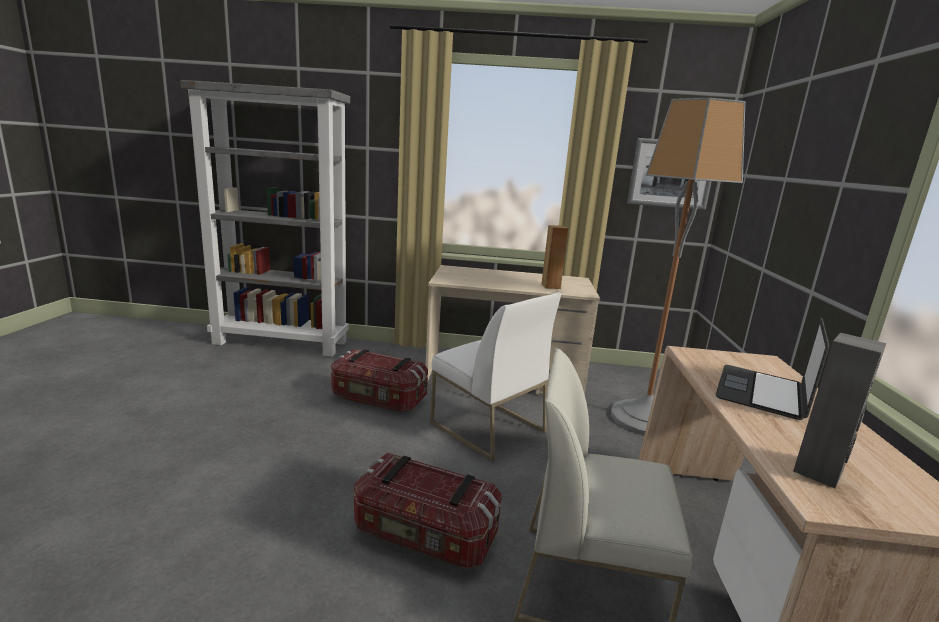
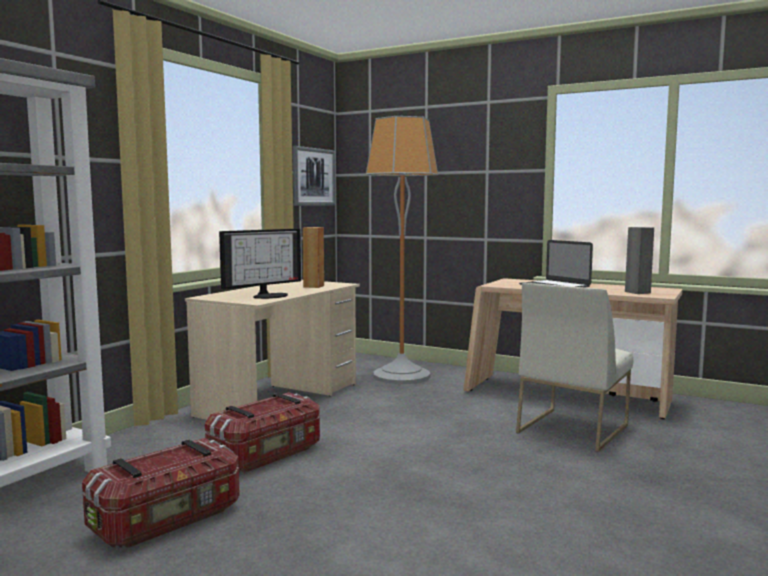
camera: 65 degrees left, 10 degrees down
storage box [354,453,502,568] -> storage box moved to [82,438,240,548]
white chair [430,292,561,462] -> none
none -> monitor [219,229,301,299]

